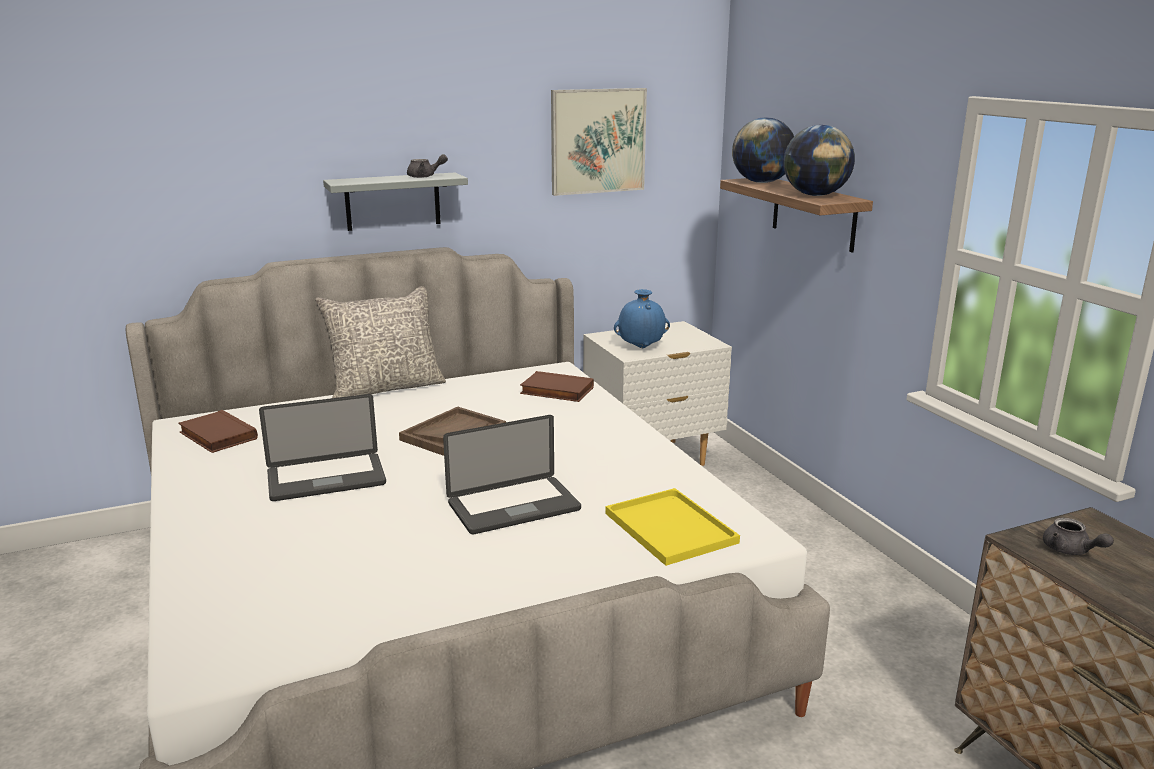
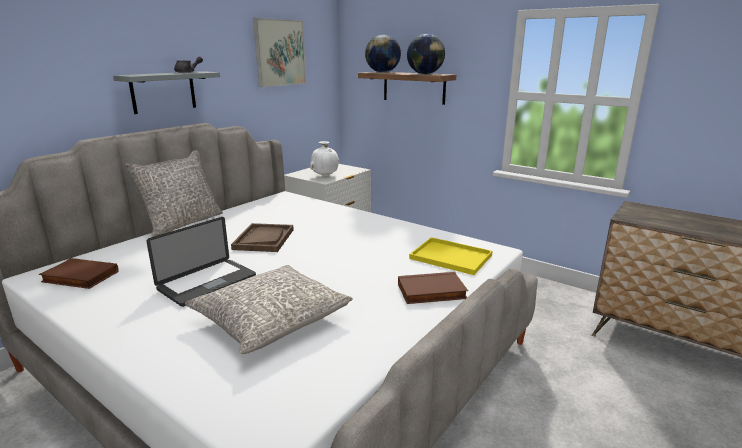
camera: 30 degrees left, 0 degrees up
laptop [443,415,581,535] -> none
brown book [520,371,594,402] -> brown book moved to [398,272,468,304]
blue vase [614,289,670,348] -> white vase [310,141,339,177]
grey teapot [1043,518,1114,555] -> none
none -> grey pillow [185,265,353,354]

